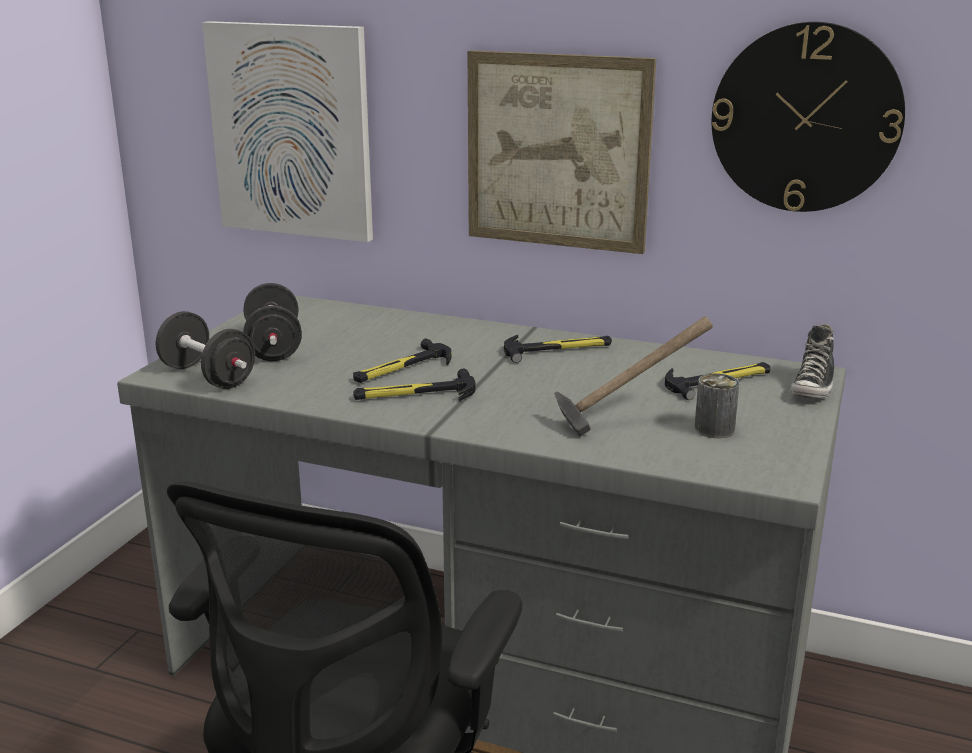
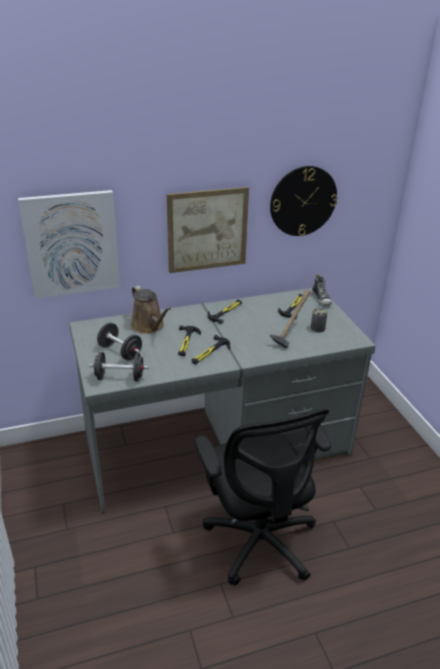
camera: 40 degrees left, 10 degrees up
none -> brown watering can [131,286,171,334]

